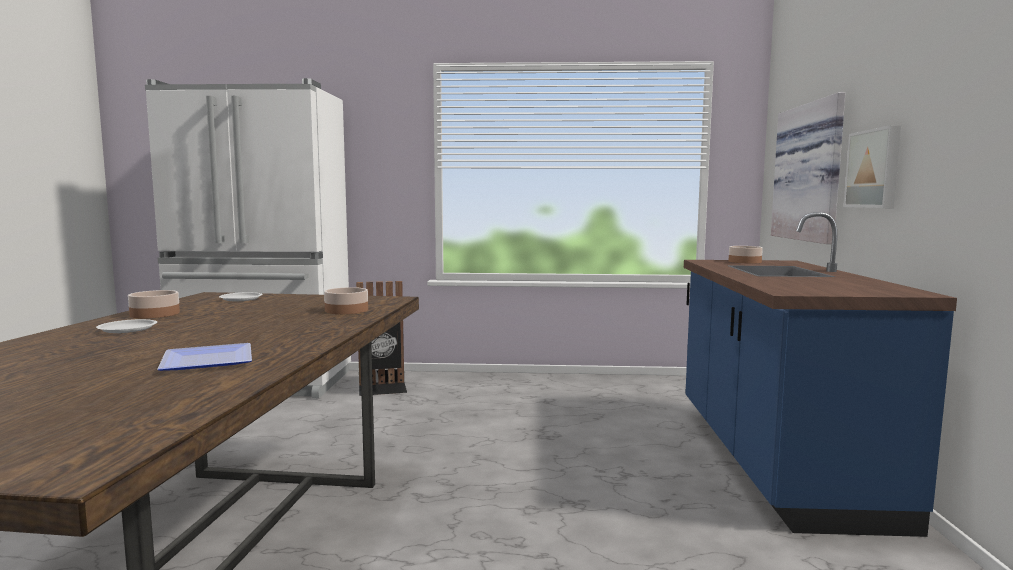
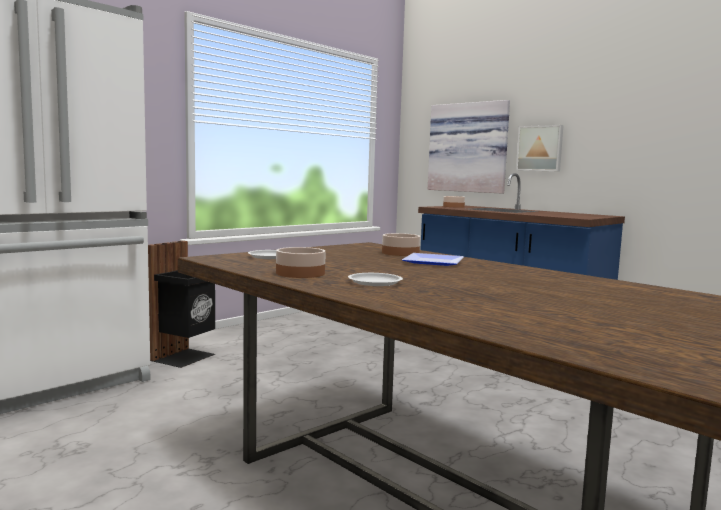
camera: 50 degrees left, 0 degrees up
plate [157,343,252,371] -> plate moved to [402,253,464,266]

